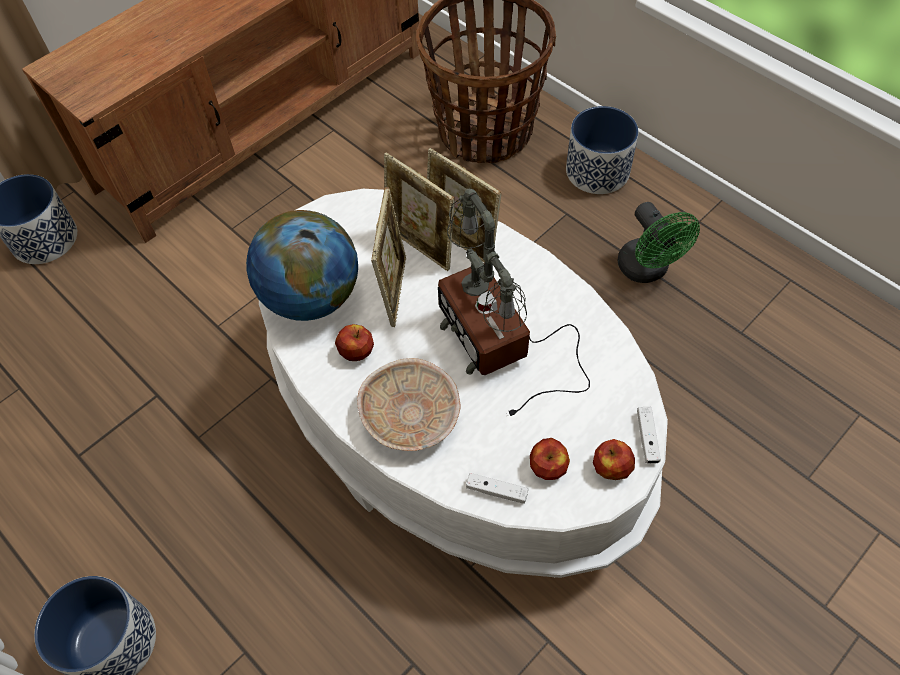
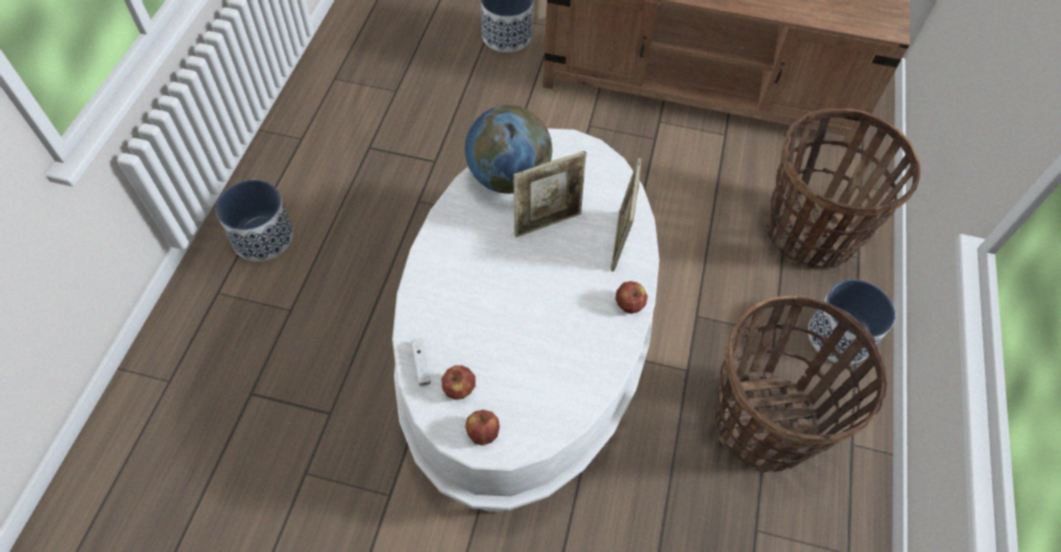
camera: 55 degrees right, 0 degrees up
apple [335,324,374,361] -> apple moved to [616,281,648,314]
beige bowl [357,358,461,451] -> none
picture frame [384,152,455,271] -> none
table lamp [438,188,590,416] -> none
green fan [618,202,700,283] -> basket [714,296,887,473]
white game controller [637,407,661,464] -> none

